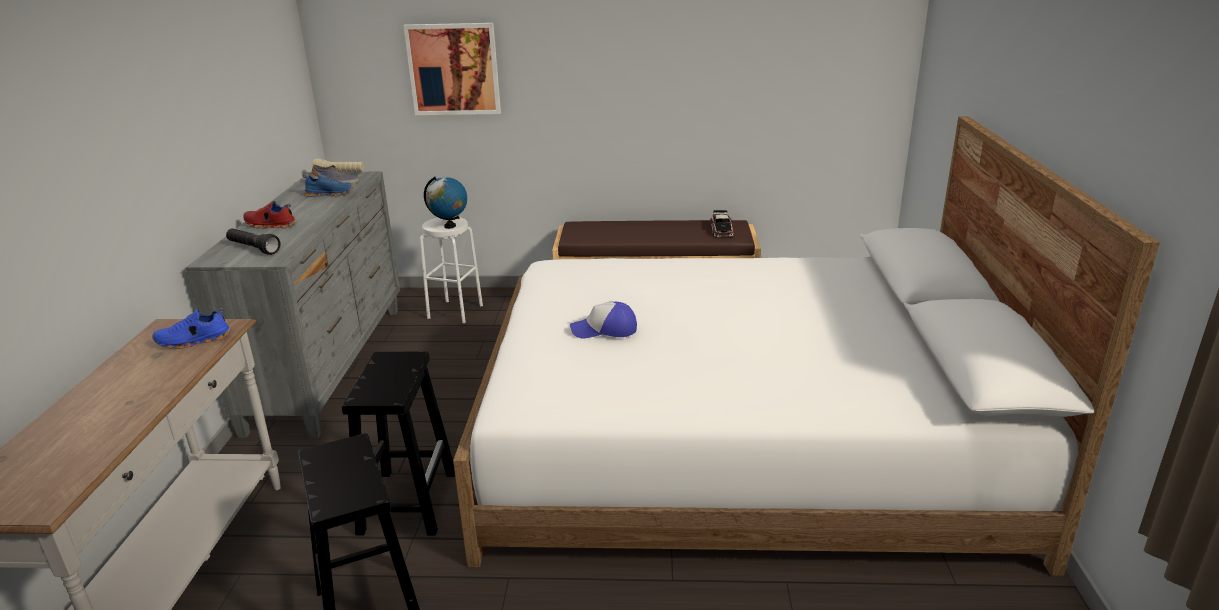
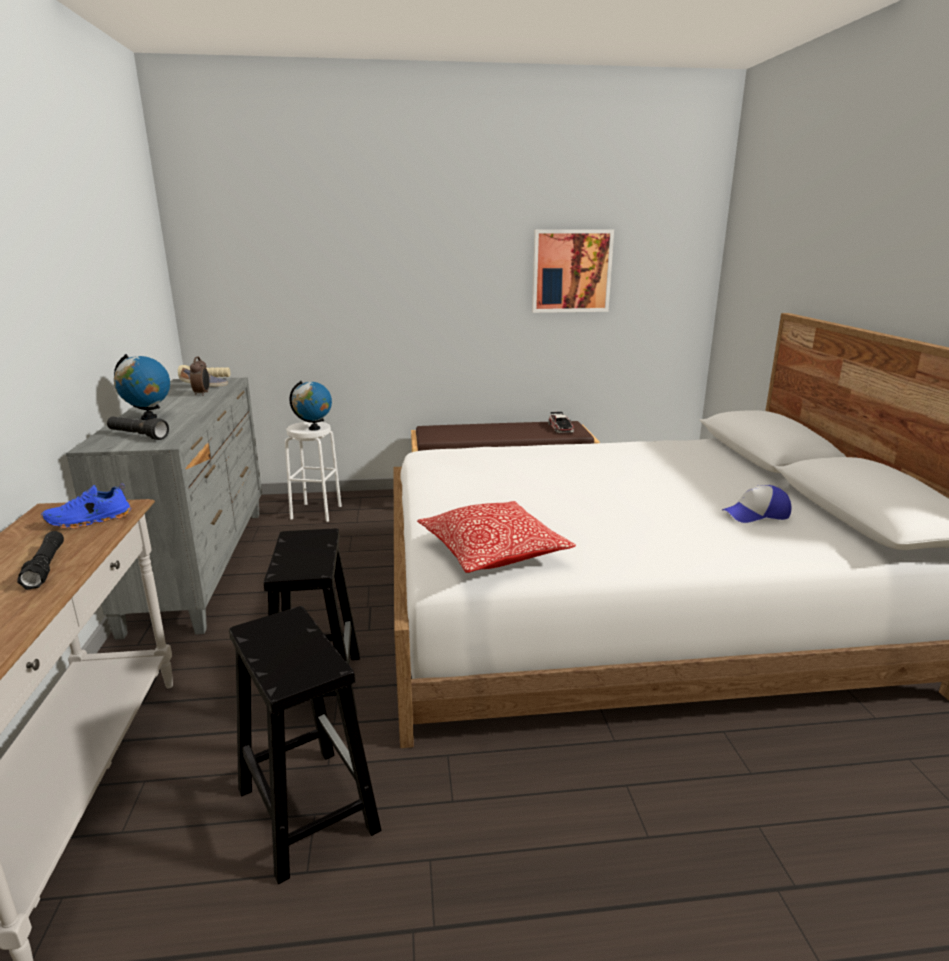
camera: 10 degrees left, 5 degrees down
red shoe [243,201,296,228] -> globe [114,354,170,420]
blue shoe [303,173,353,197] -> alarm clock [190,356,209,396]
picture [403,23,501,115] -> picture moved to [532,229,614,313]
cap [570,301,637,338] -> cap moved to [722,485,792,523]
none -> black flashlight [17,531,64,590]
none -> pillow [417,501,576,573]

